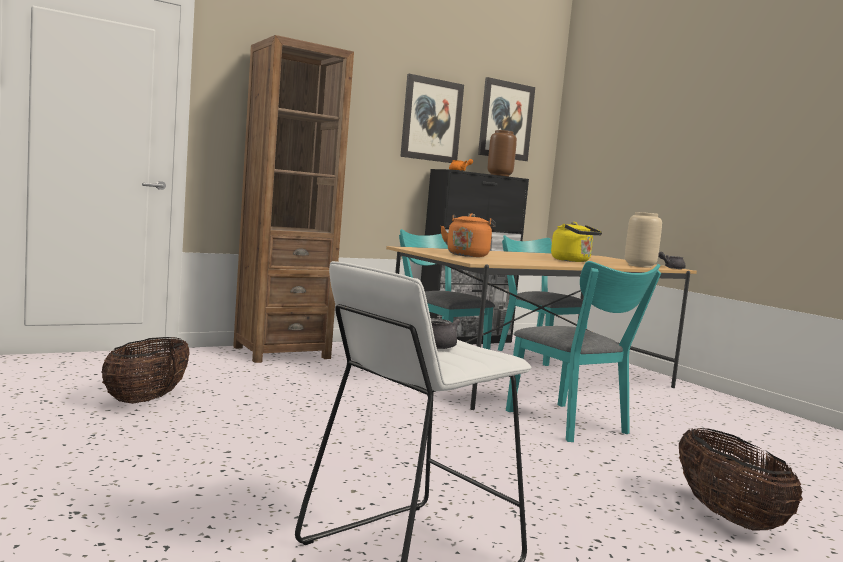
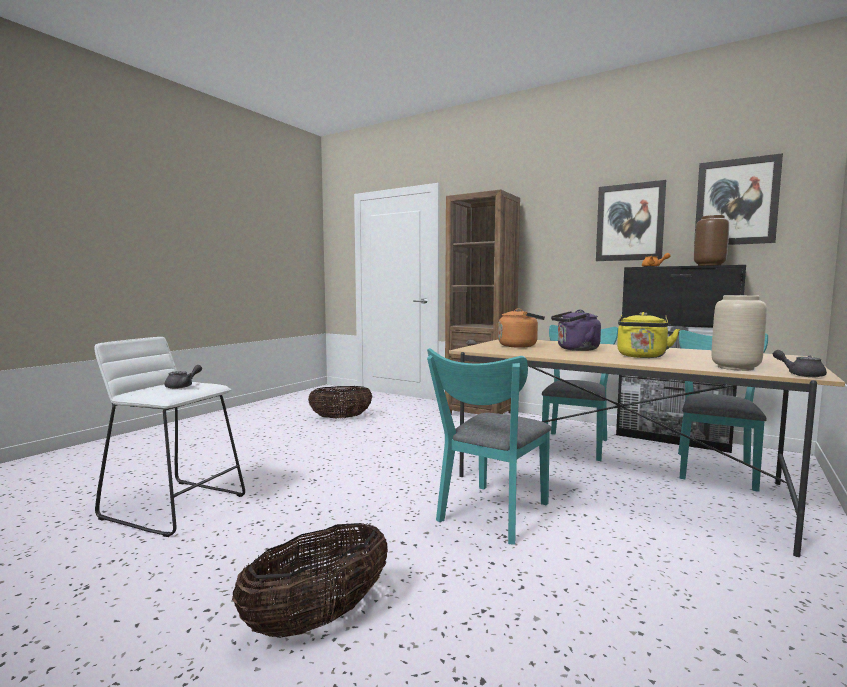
camera: 65 degrees right, 0 degrees up
none -> purple kettle [551,310,601,351]

